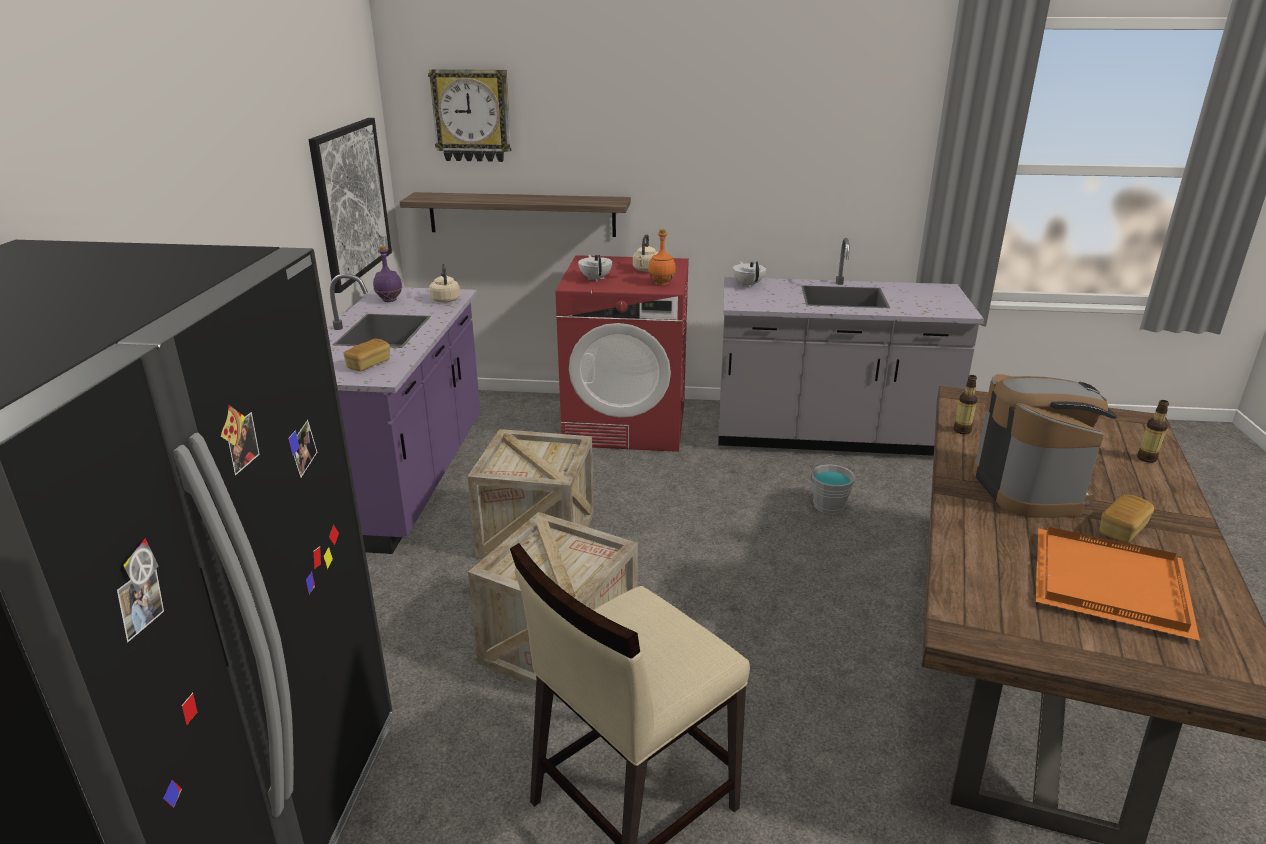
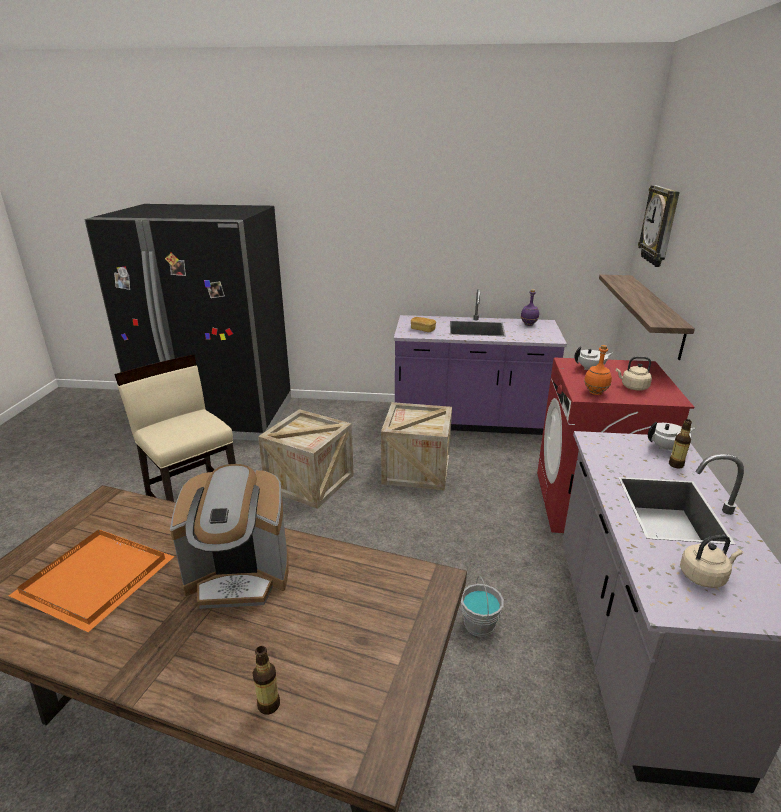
camera: 90 degrees right, 0 degrees up
picture [309,118,392,293] -> none
beige kettle [429,264,460,303] -> beige kettle moved to [680,535,742,588]
bottle [954,375,977,434] -> bottle moved to [669,419,692,469]
bread [1099,495,1154,543] -> none

